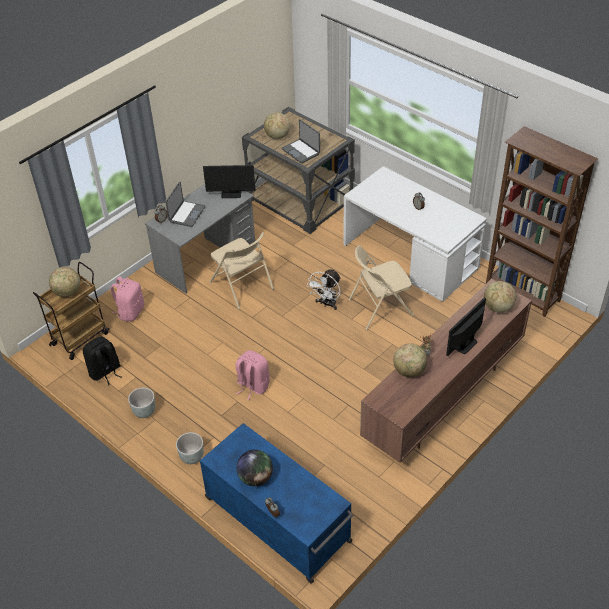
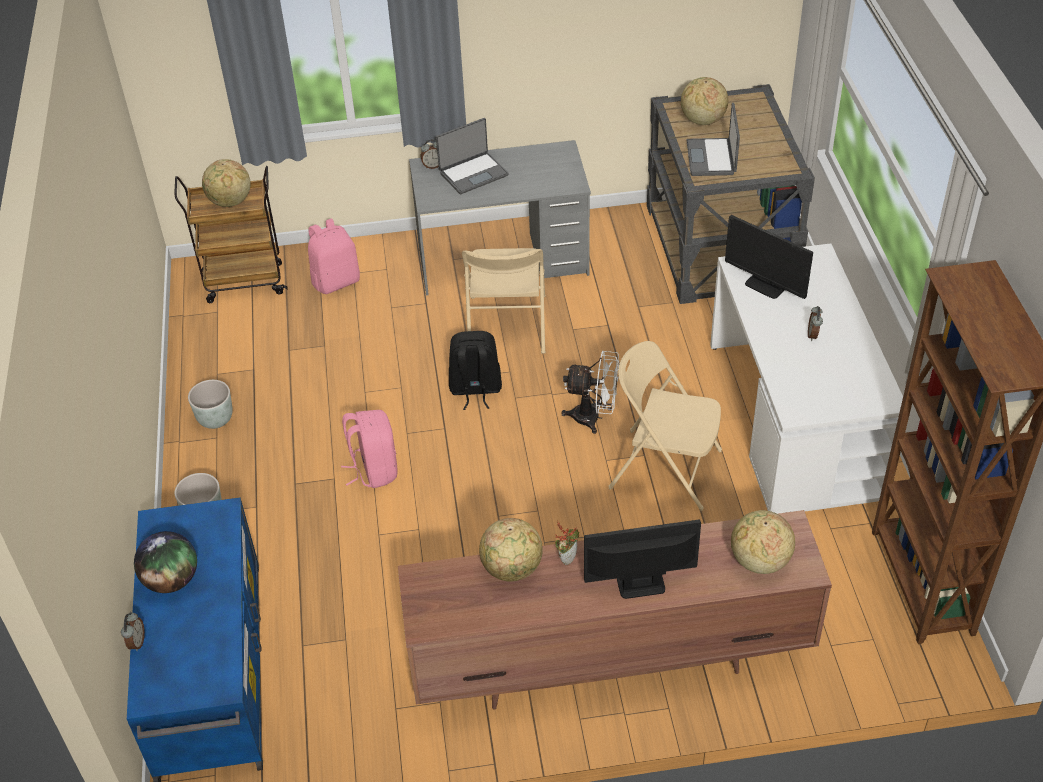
camera: 40 degrees right, 0 degrees up
black backpack [83,336,121,385] -> black backpack moved to [449,331,502,410]
monitor [203,165,255,198] -> monitor moved to [725,215,813,299]
white fan [306,269,341,310] -> white fan turned 150 degrees counterclockwise [562,351,619,434]

